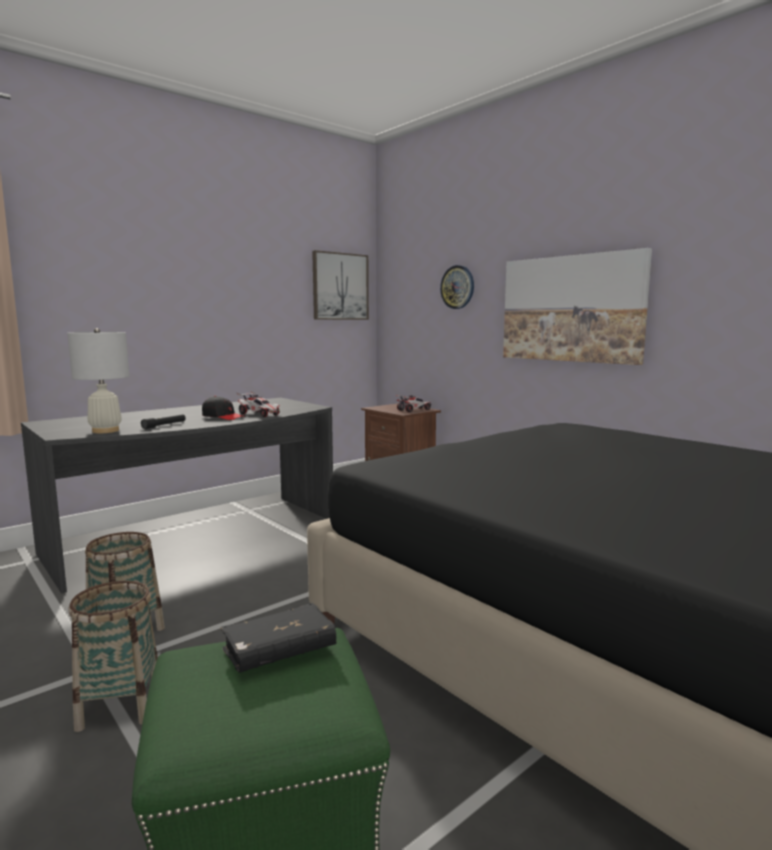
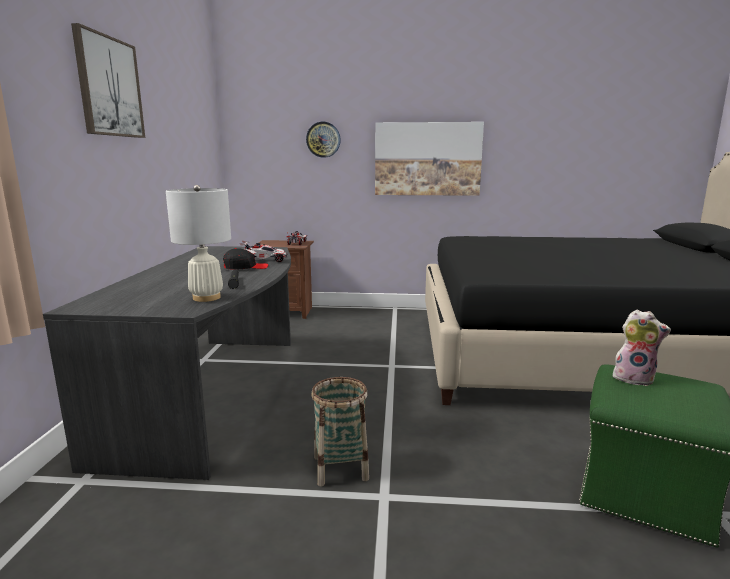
camera: 45 degrees left, 5 degrees up
basket [69,581,158,732] -> none
black book [220,603,336,673] -> plush toy [613,310,671,386]
picture [312,250,369,320] -> picture moved to [71,23,145,138]

